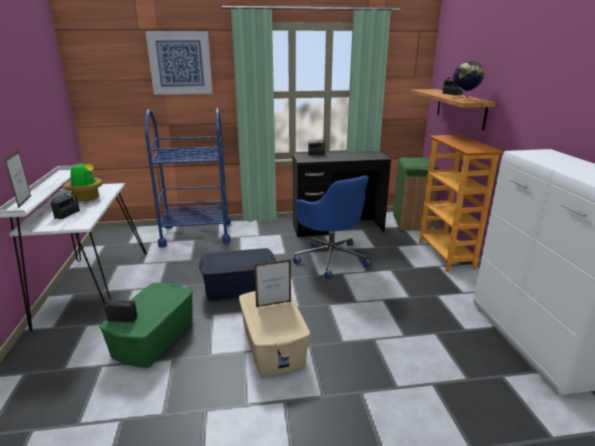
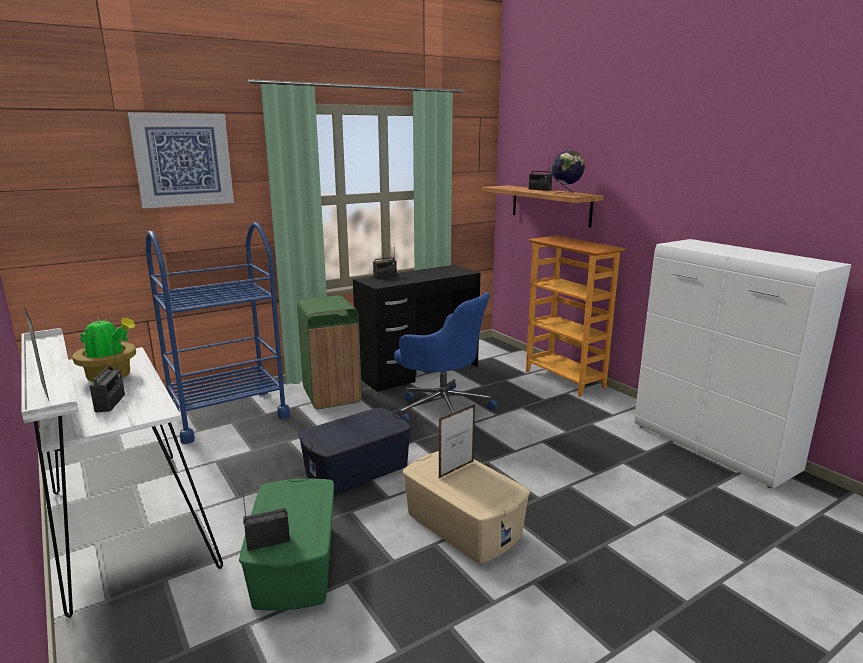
camera: 25 degrees left, 5 degrees down
green trash can [393,157,440,231] -> green trash can moved to [297,296,362,409]

